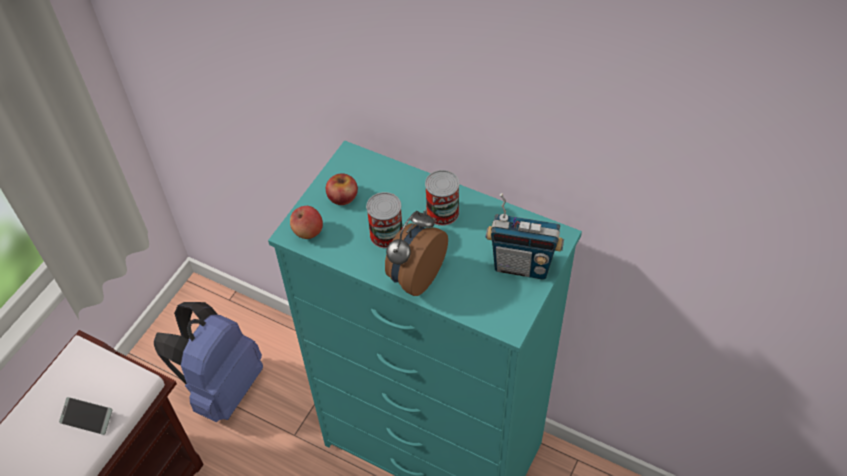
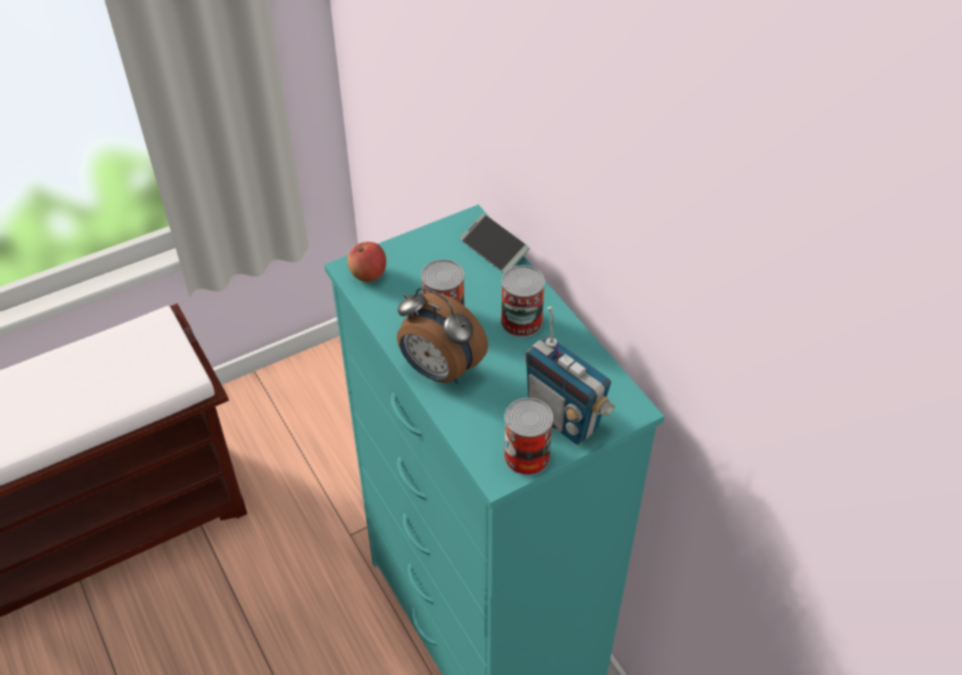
camera: 30 degrees right, 5 degrees down
phone [59,397,112,435] -> phone moved to [460,214,530,273]
blue backpack [154,302,263,422] -> none
apple [326,173,358,205] -> none
alarm clock [385,210,448,296] -> alarm clock turned 120 degrees counterclockwise [397,287,488,383]
none -> can [504,398,553,476]

